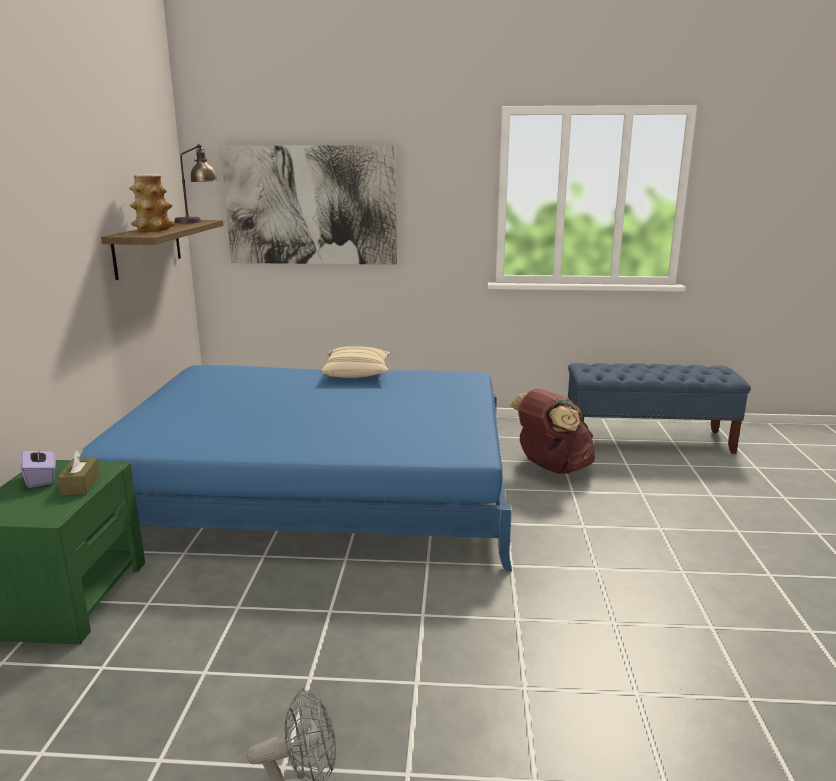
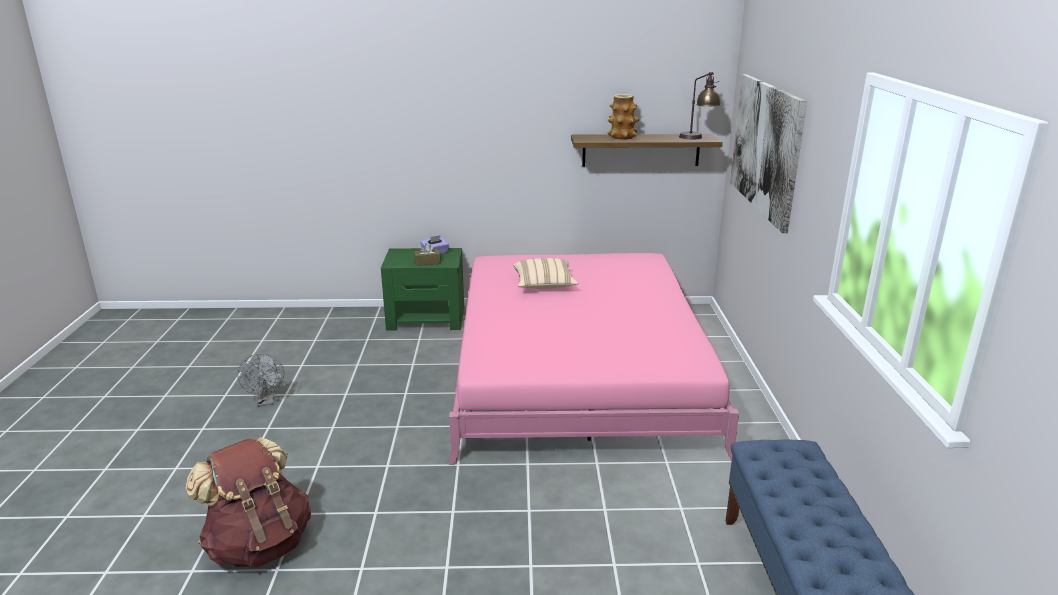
camera: 85 degrees right, 5 degrees up
blue bed [80,365,512,572] -> pink bed [448,253,739,465]
beige pillow [321,346,390,378] -> beige pillow moved to [513,258,578,289]
brown backpack [509,389,595,474] -> brown backpack moved to [185,437,311,568]

